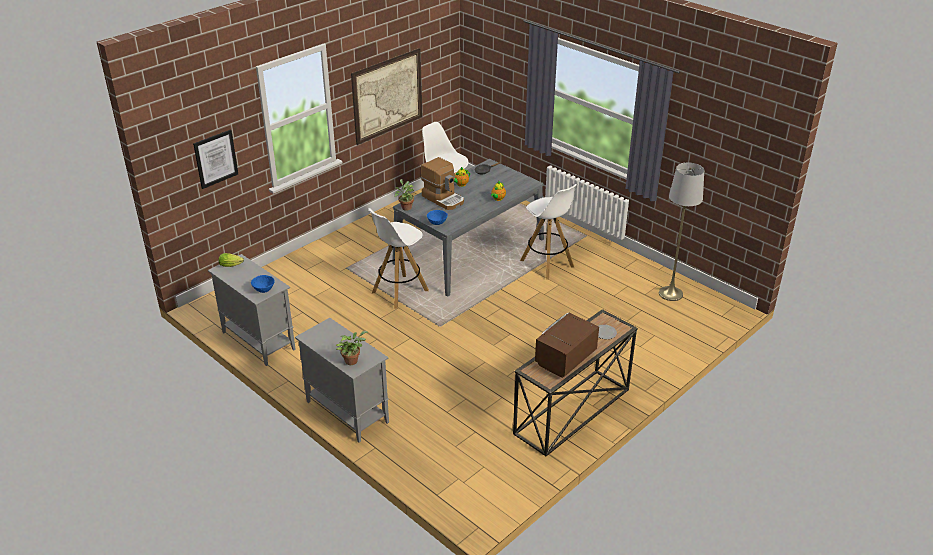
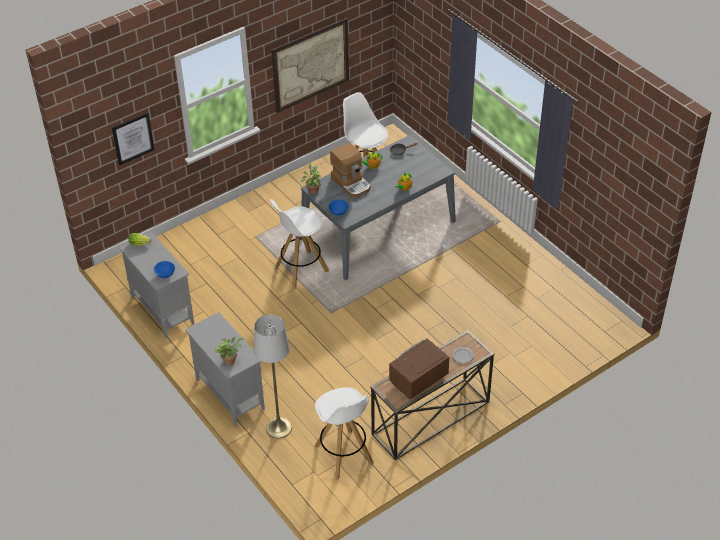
camera: 10 degrees right, 10 degrees up
white stool [520,184,577,280] -> white stool moved to [315,387,374,480]
grey floor lamp [659,162,704,301] -> grey floor lamp moved to [254,315,292,439]

